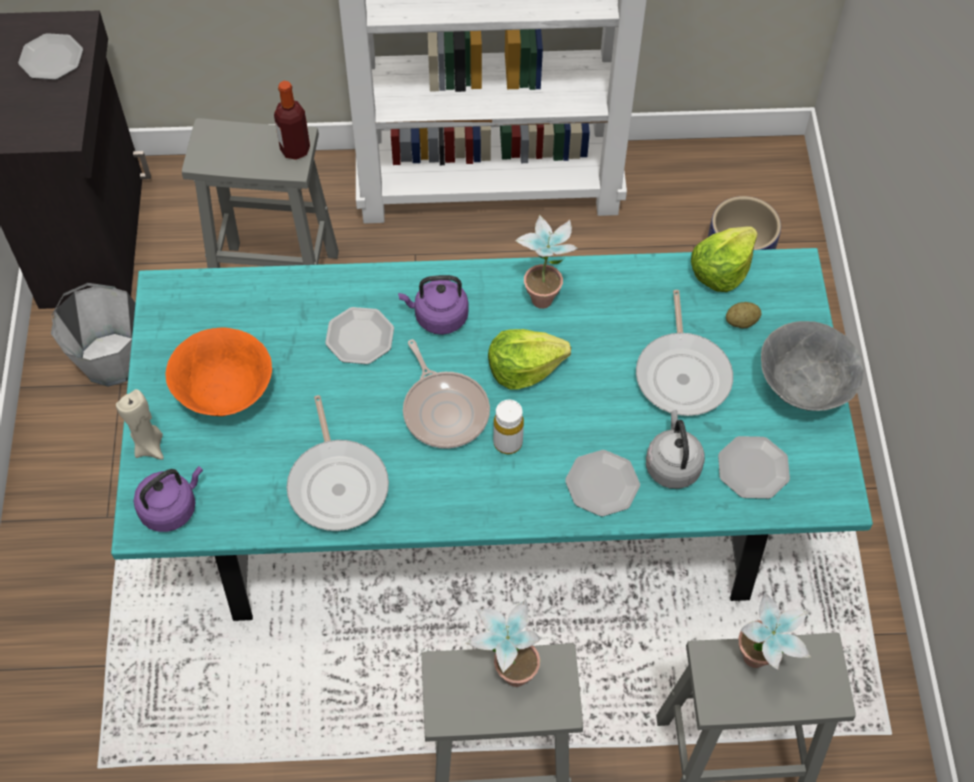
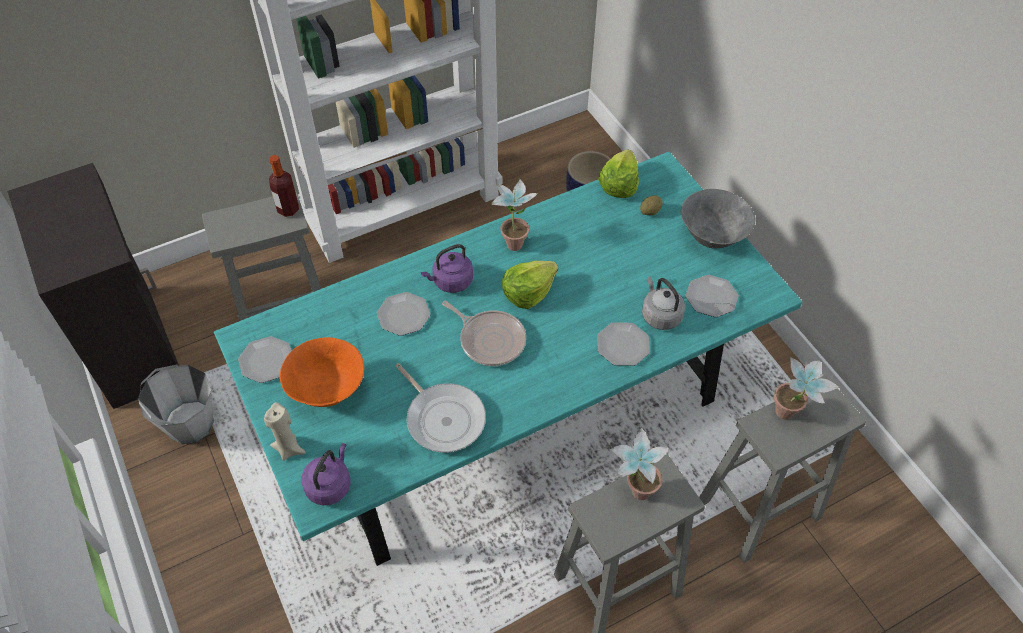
camera: 25 degrees left, 5 degrees down
plate [18,33,83,80] -> plate moved to [238,336,292,383]
white bottle [493,400,524,454] -> none
frying pan [636,290,733,416] -> none

